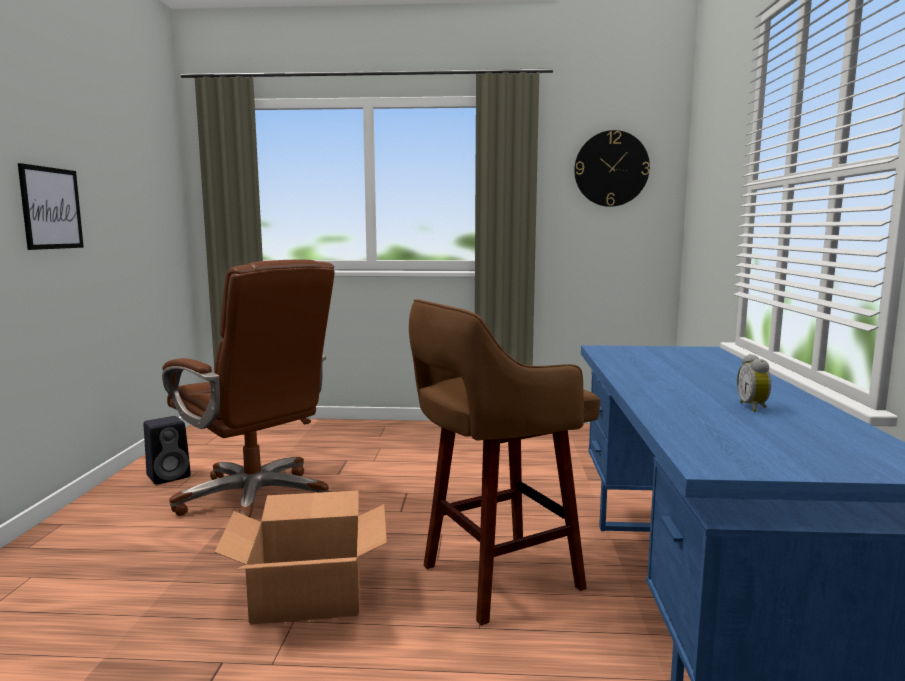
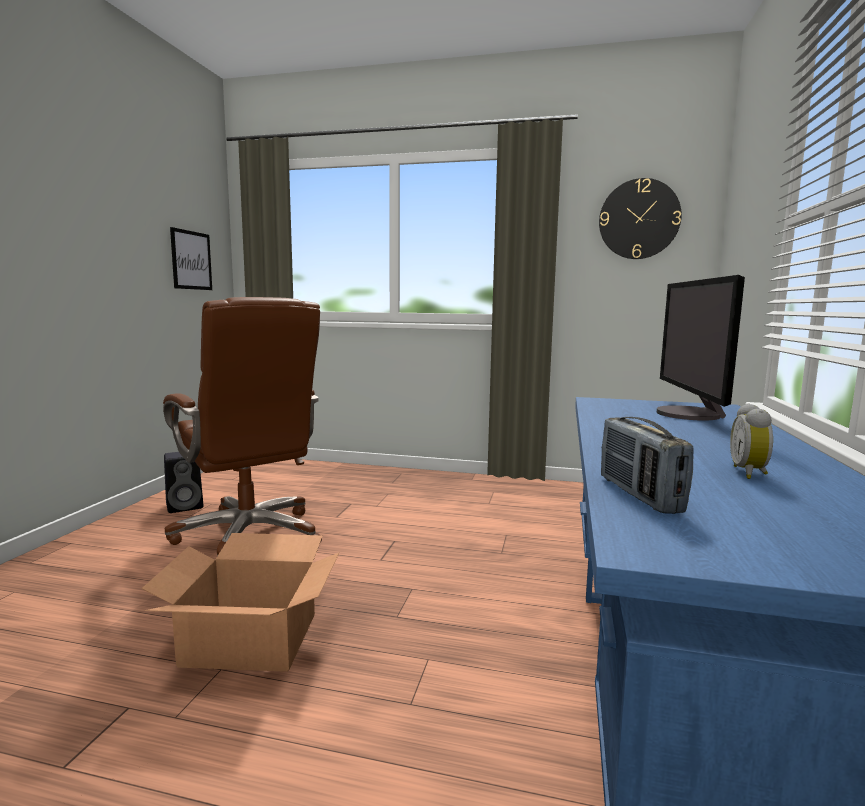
camera: 10 degrees right, 0 degrees up
picture [18,163,84,250] -> picture moved to [170,227,212,290]
brown stool [409,299,600,626] -> none
none -> radio [601,417,694,514]
none -> monitor [657,275,745,420]

